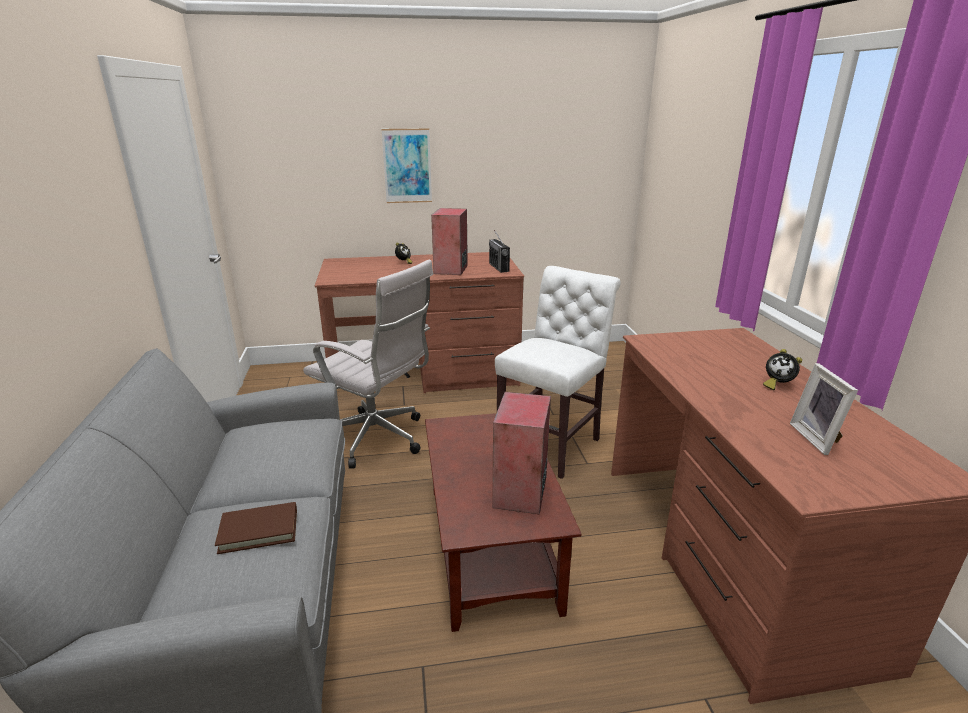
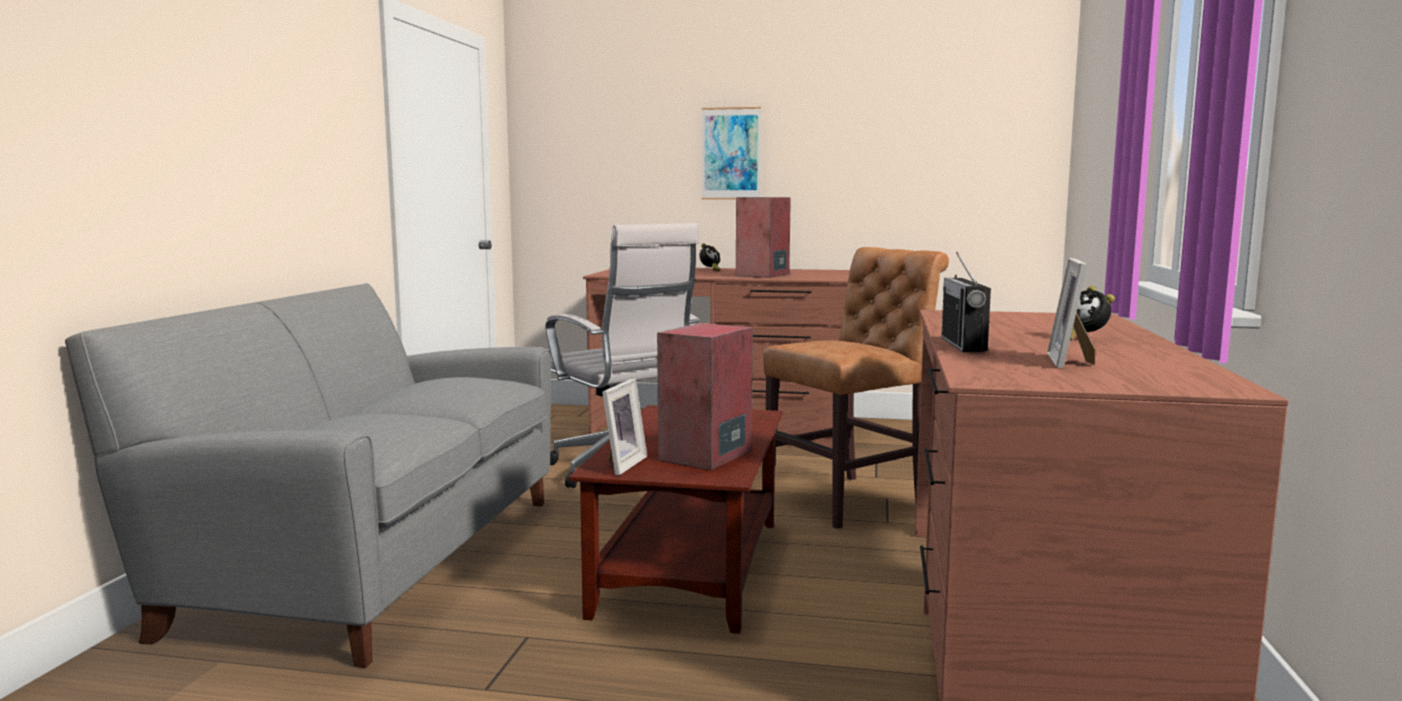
camera: 20 degrees right, 15 degrees down
brown book [215,502,297,554] -> none
radio [489,230,510,273] -> radio moved to [941,252,991,352]
white chair [495,266,621,479] -> brown chair [763,247,949,529]
none -> picture frame [602,378,647,476]

